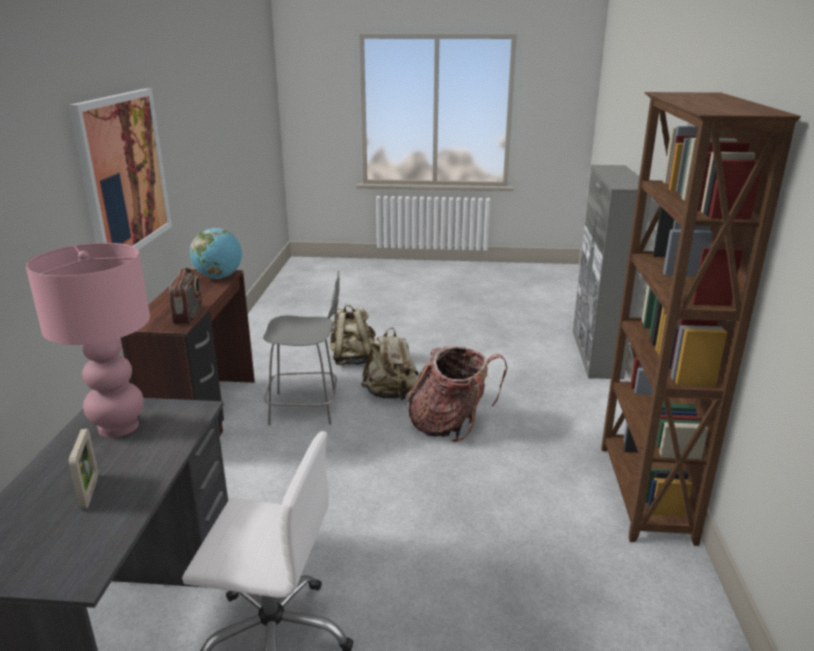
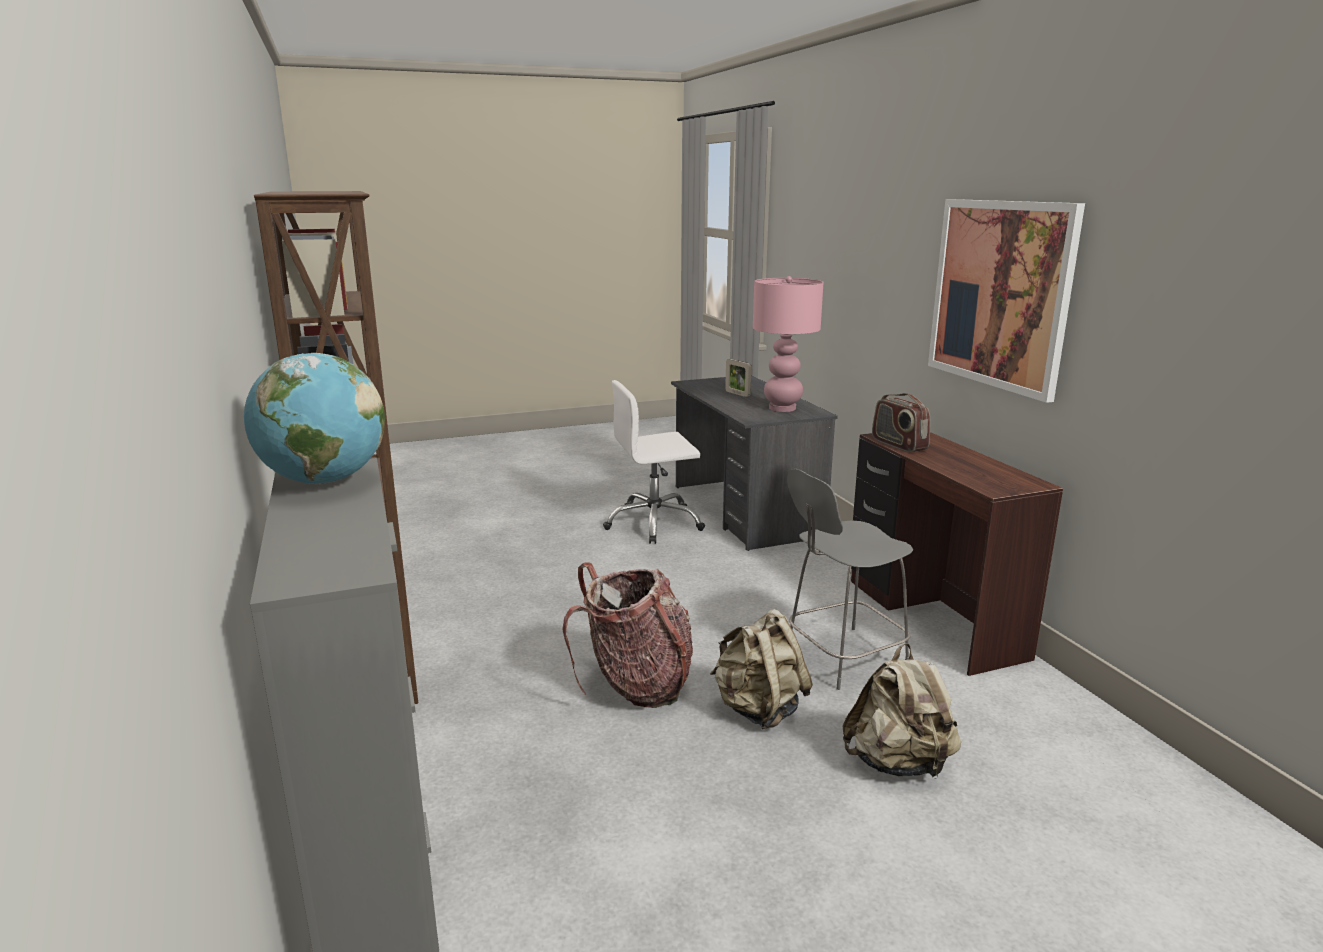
camera: 155 degrees right, 5 degrees down
globe [190,228,242,279] -> globe moved to [244,353,385,484]

